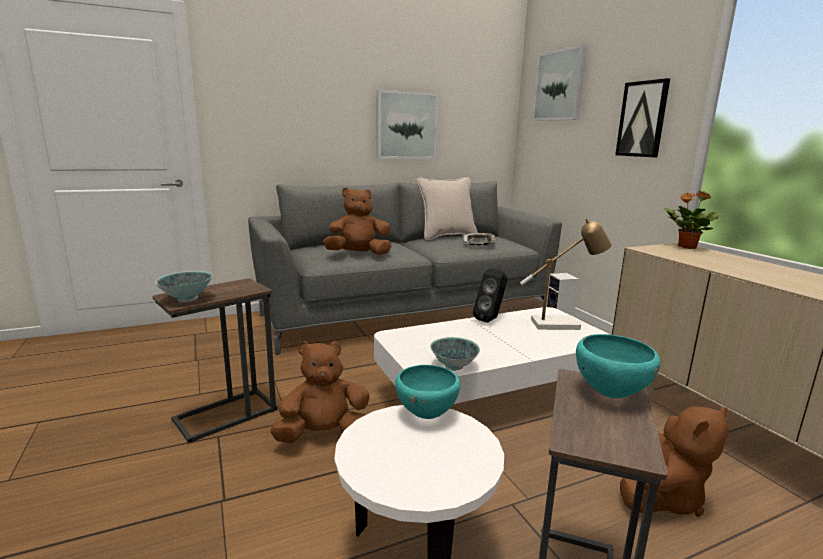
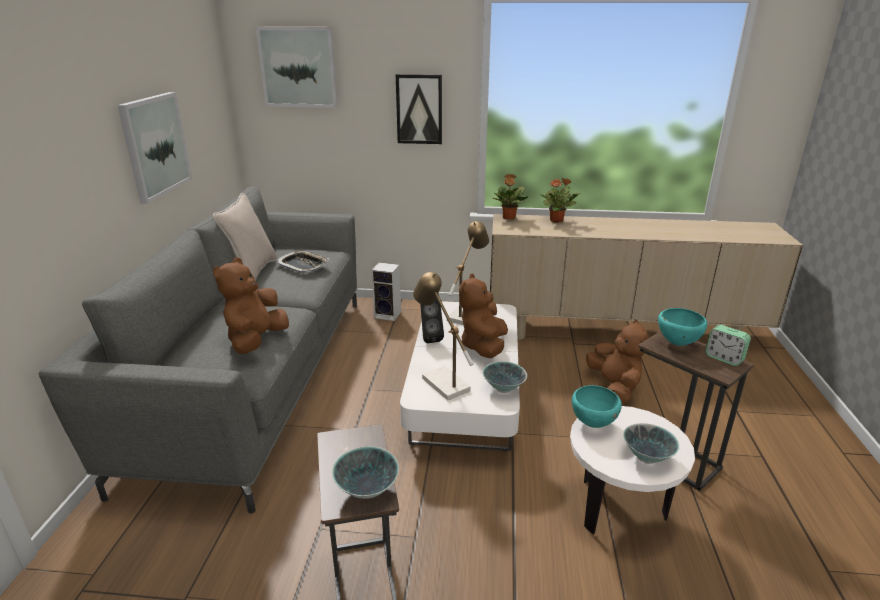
camera: 60 degrees left, 10 degrees up
brown plush toy [270,341,370,443] -> brown plush toy moved to [459,274,508,358]
none -> table lamp [413,272,474,401]
none -> potted plant [540,178,580,223]
none -> bowl [623,423,679,464]
none -> alarm clock [705,325,751,366]

